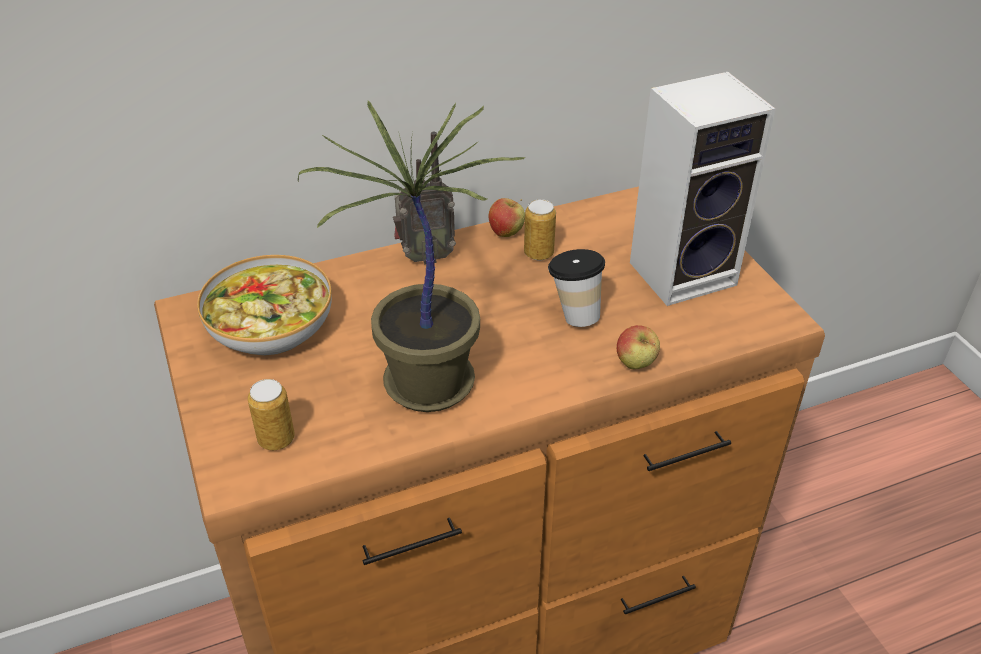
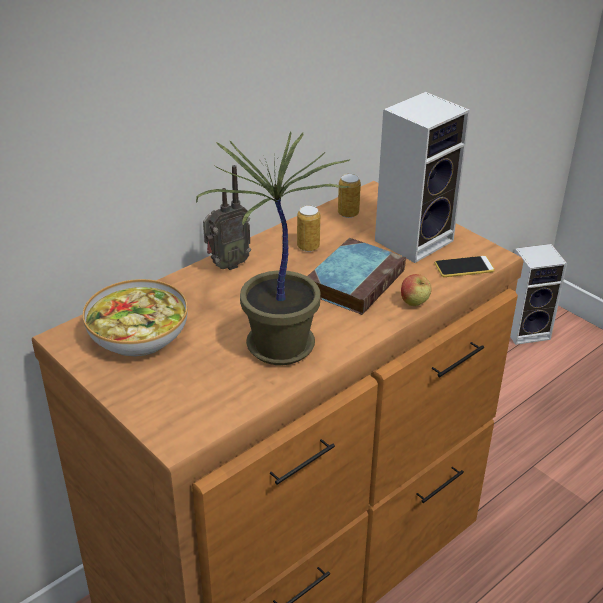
camera: 20 degrees left, 5 degrees down
can [248,379,295,450] -> can moved to [338,174,361,218]
apple [489,198,525,237] -> none
cup [548,249,605,327] -> book [307,238,406,315]
none -> phone [435,256,495,277]
none -> speaker [510,244,567,345]

